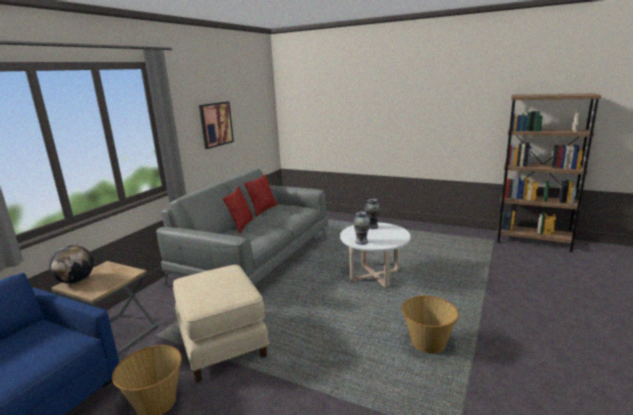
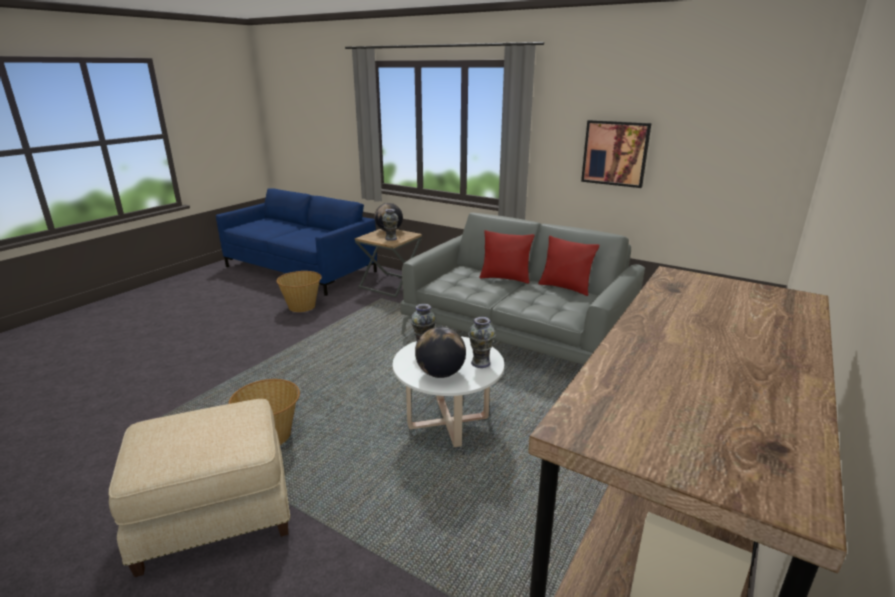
camera: 95 degrees right, 5 degrees up
beige ottoman [173,265,269,382] -> beige ottoman moved to [109,399,291,577]
none -> vase [382,209,399,241]
none -> globe [415,327,466,378]

